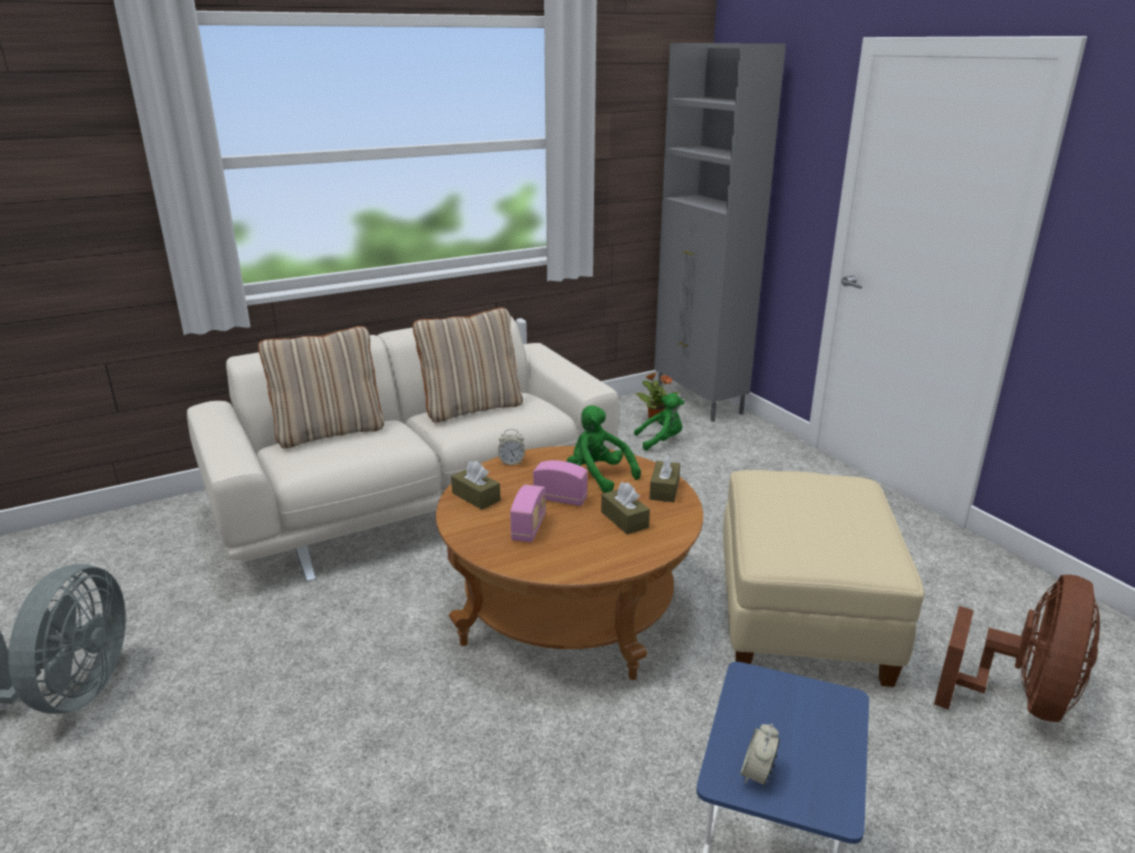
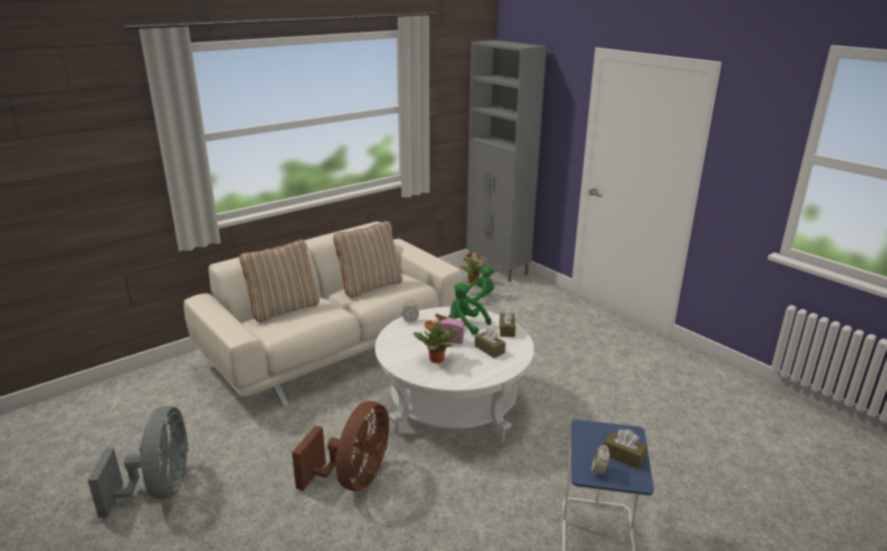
camera: 10 degrees left, 0 degrees up
brown coffee table [436,446,703,680] -> white coffee table [375,307,534,443]
brown tissue box [451,461,501,510] -> brown tissue box moved to [604,429,648,469]
radio [510,485,546,542] -> potted plant [413,313,458,363]
beige ottoman [723,470,925,687] -> none
brown fan [934,574,1100,722] -> brown fan moved to [292,401,389,491]

